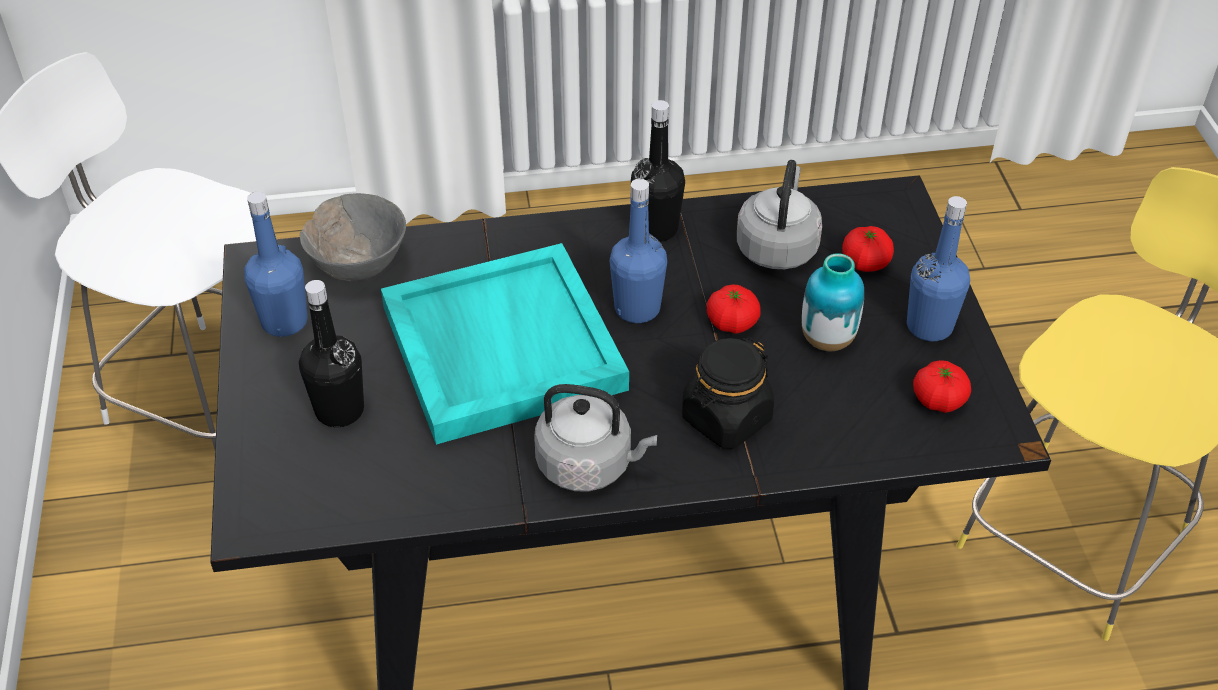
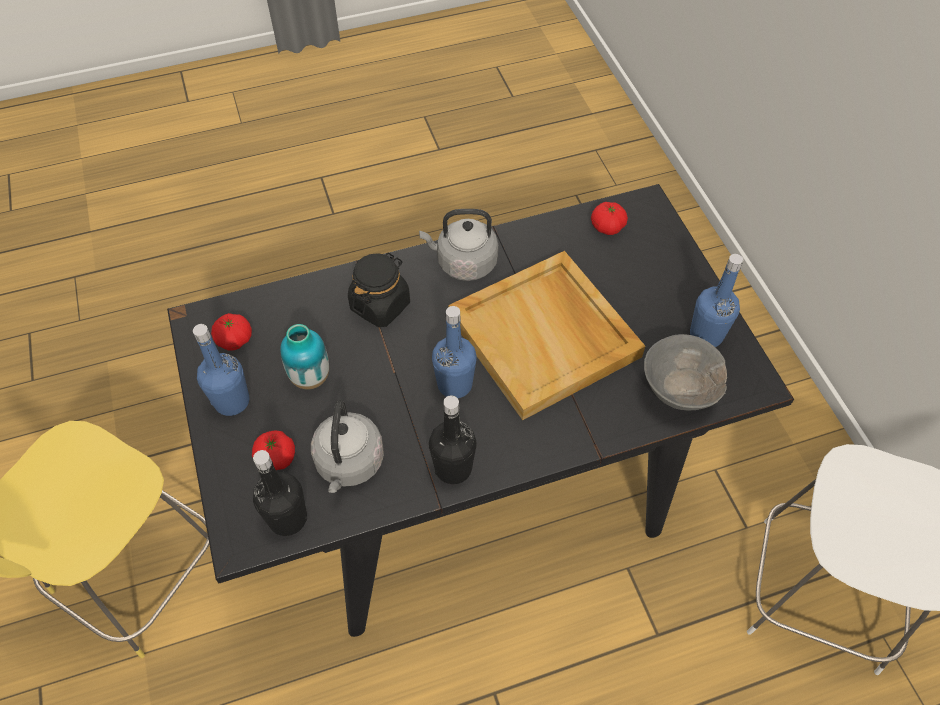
camera: 170 degrees right, 10 degrees up
black bottle [299,280,364,427] -> black bottle moved to [253,450,307,536]
turquoise tray [381,243,629,445] -> beige tray [448,251,645,420]
tomato [707,284,760,334] -> tomato moved to [591,202,628,235]

